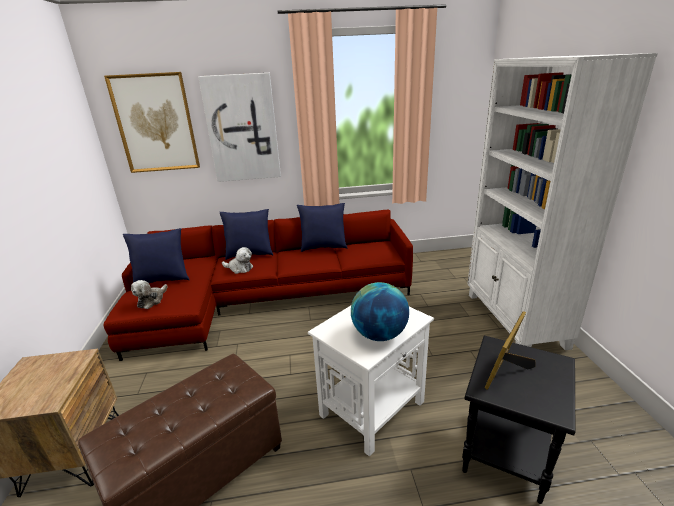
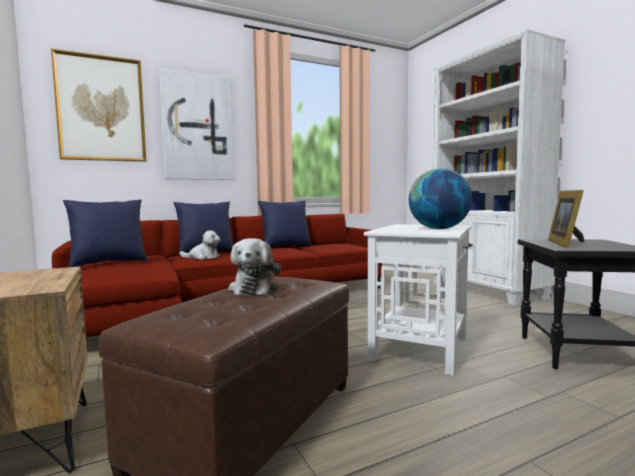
camera: 20 degrees left, 20 degrees down
plush toy [131,280,168,309] -> plush toy moved to [229,238,281,296]

